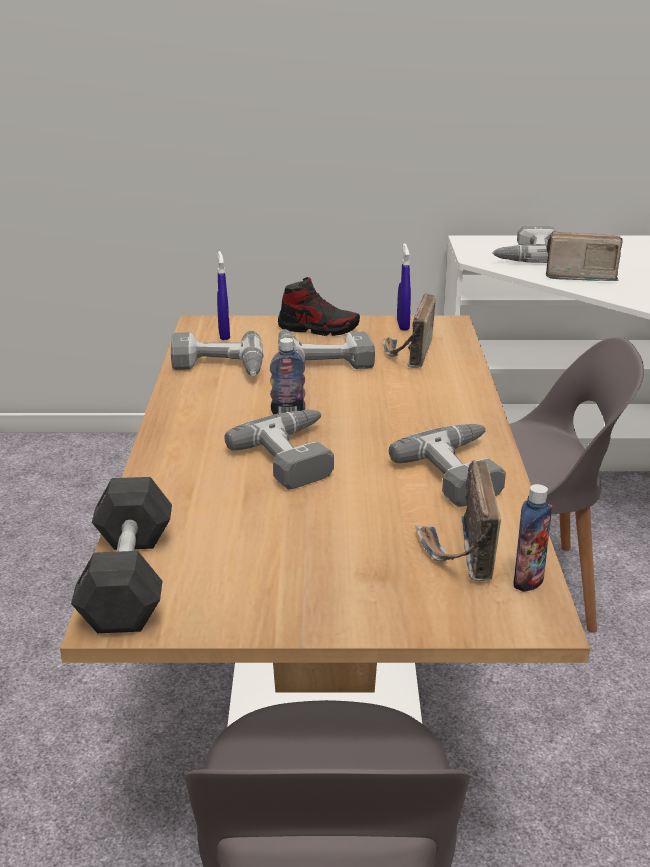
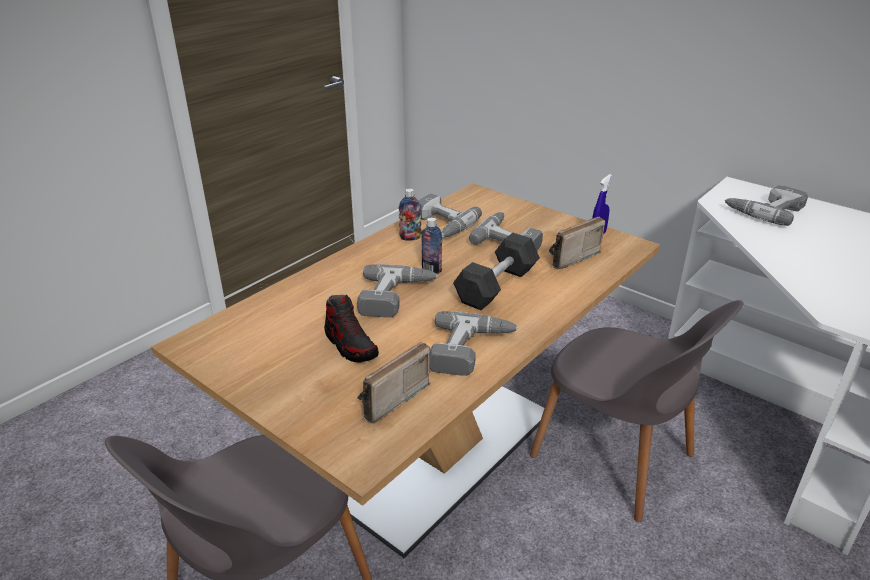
camera: 40 degrees right, 5 degrees up
grey dumbbell [71,477,172,633] -> grey dumbbell moved to [453,233,540,310]
blue spray bottle [217,251,230,340] -> none
shoe [278,277,360,336] -> shoe moved to [324,295,379,363]
bottle [513,484,553,592] -> bottle moved to [399,188,422,241]
radio [546,232,623,281] -> none

